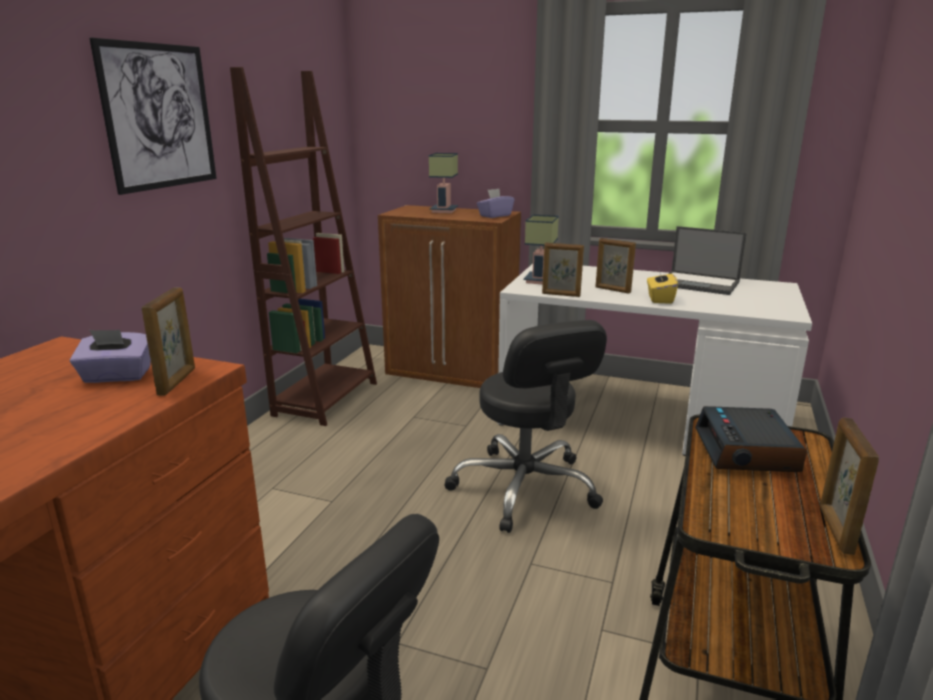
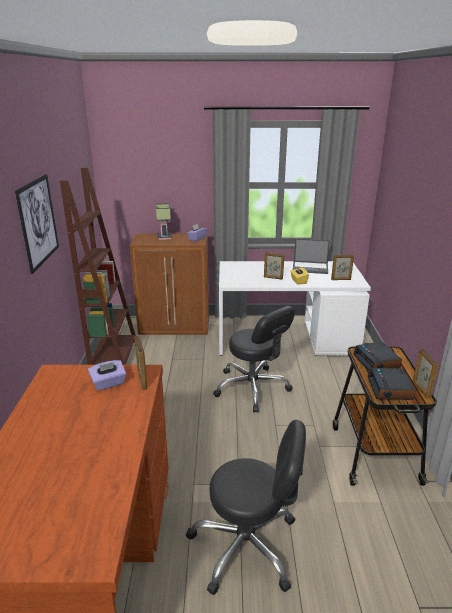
camera: 20 degrees left, 5 degrees up
table lamp [523,214,559,285] -> none
picture frame [542,243,584,297] -> picture frame moved to [331,255,354,280]
none -> alarm clock [368,368,416,400]

